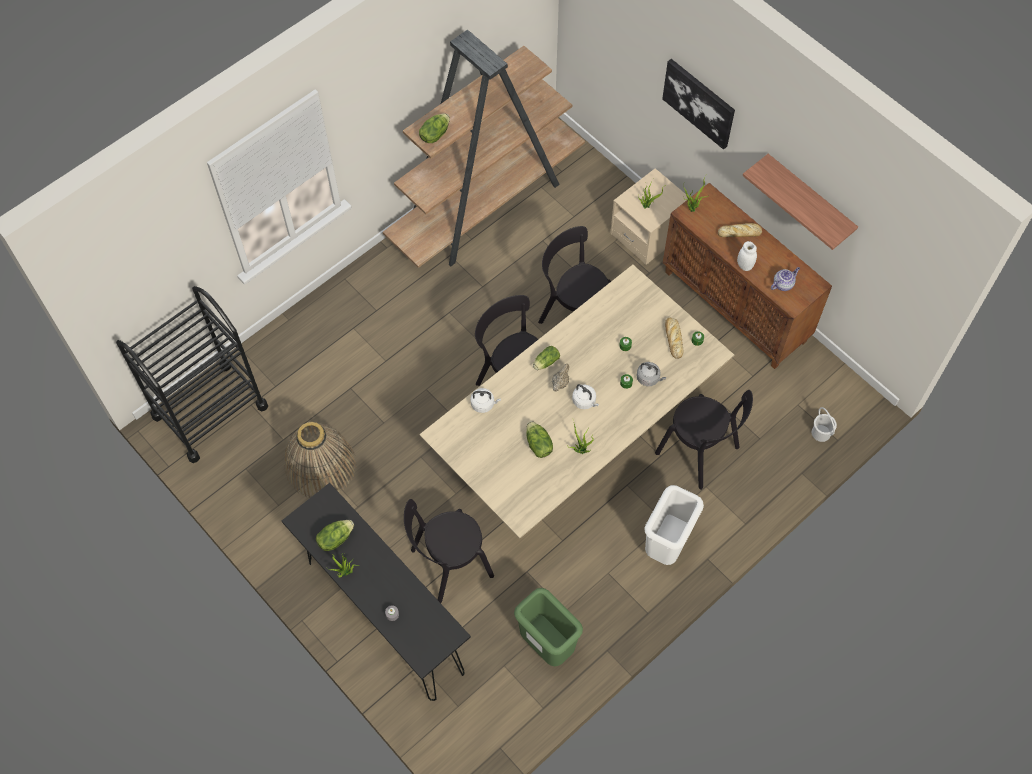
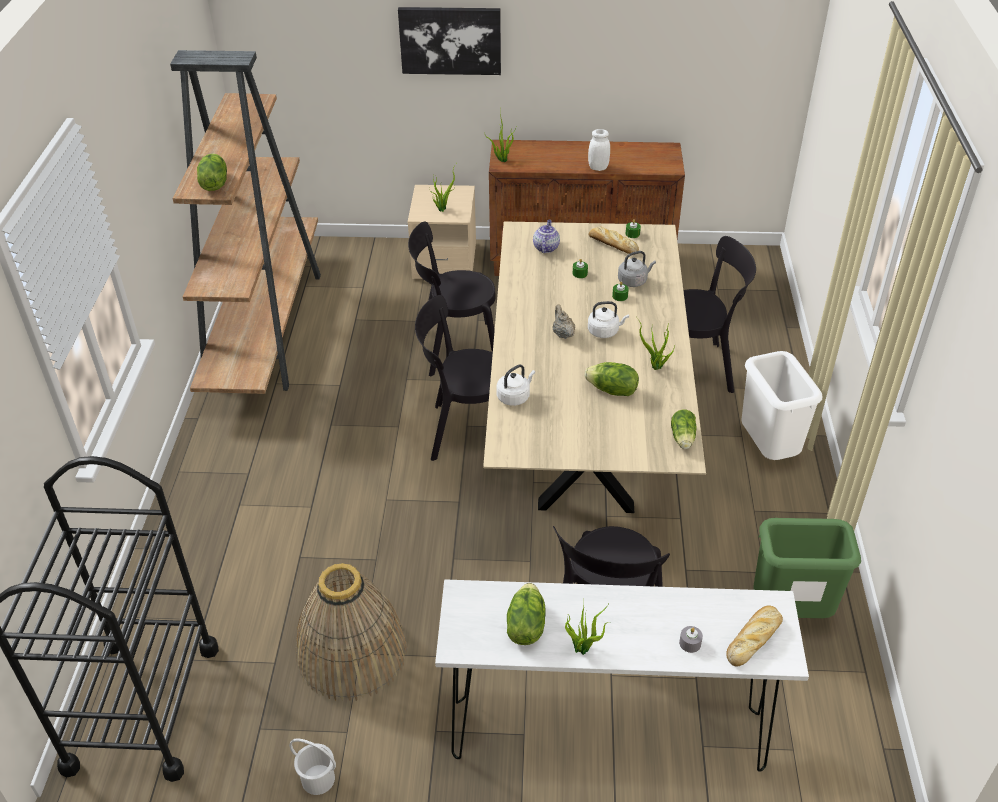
camera: 45 degrees left, 20 degrees down
black console table [282,483,471,701] -> white console table [435,579,809,772]
lettuce [533,346,560,370] -> lettuce moved to [671,409,696,449]
bread [718,223,762,237] -> bread moved to [726,606,783,667]
shelf [743,154,858,250] -> none
teapot [771,267,800,291] -> teapot moved to [533,220,560,253]
white bucket [812,407,837,442] -> white bucket moved to [289,738,336,795]

